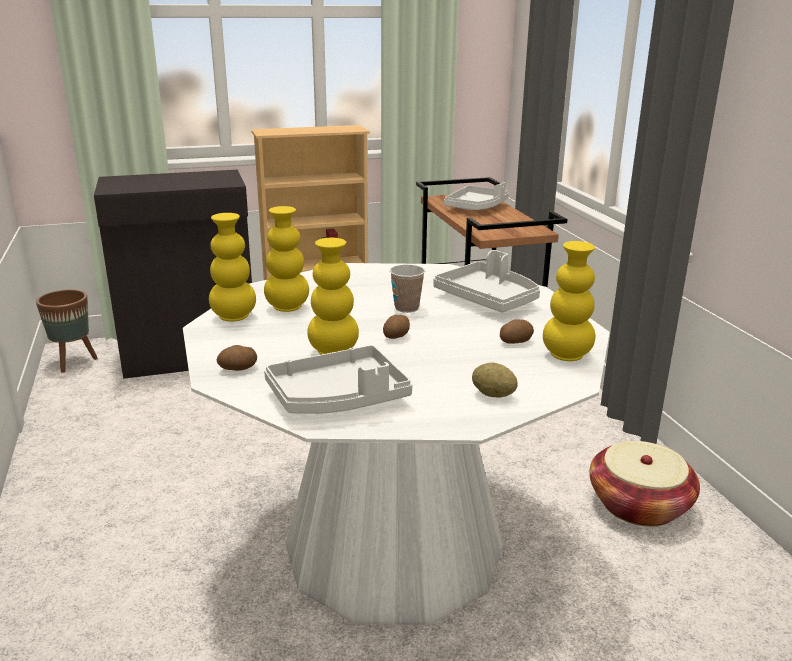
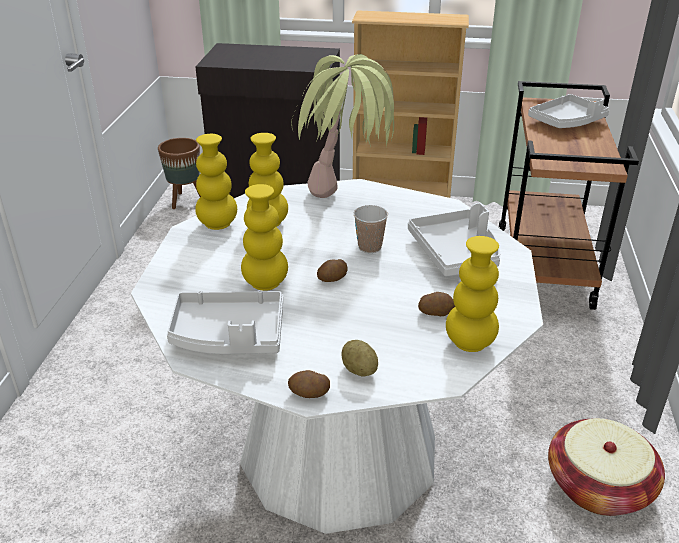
camera: 25 degrees right, 10 degrees up
potato [217,345,257,371] -> potato moved to [288,370,330,398]
none -> potted plant [291,54,394,198]

